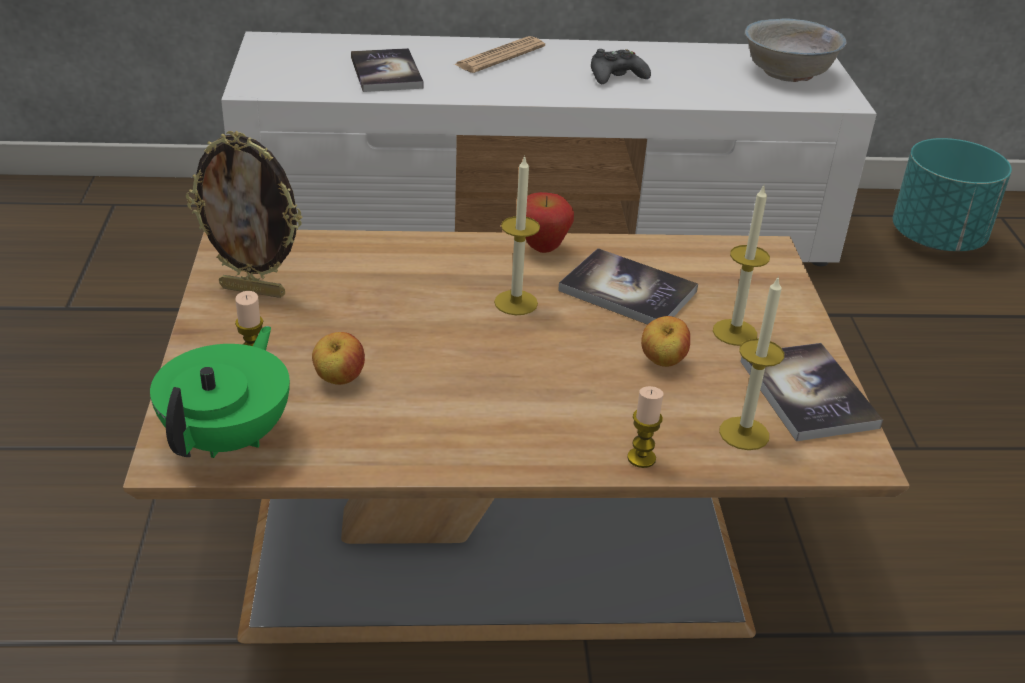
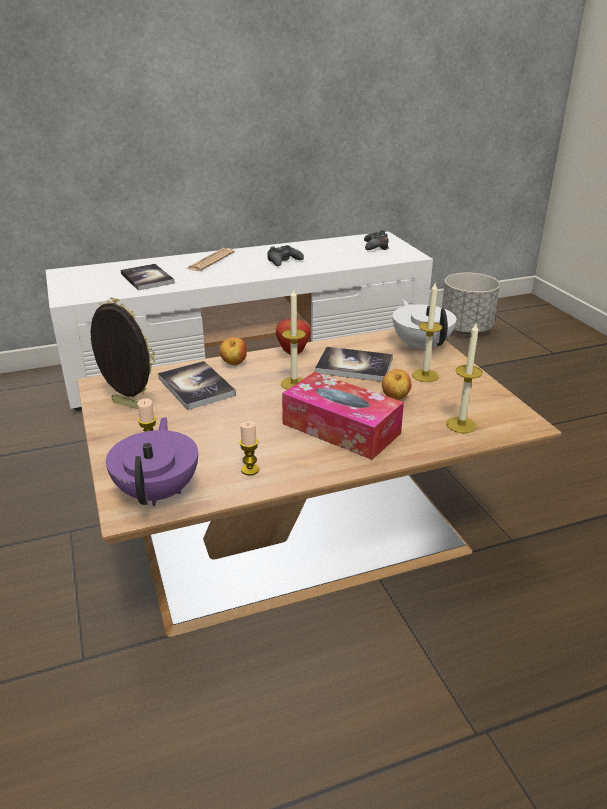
camera: 15 degrees left, 5 degrees down
green teapot [150,326,290,458] -> purple teapot [106,417,198,506]
picture frame [186,131,302,298] -> picture frame turned 150 degrees counterclockwise [90,297,155,409]
apple [312,332,365,385] -> apple moved to [220,337,247,365]
candle [627,386,664,468] -> candle moved to [239,421,259,475]
book [740,343,883,441] -> book moved to [158,361,236,410]
white bowl [745,18,847,82] -> black game controller [364,230,389,250]
turquoise planter [893,138,1012,252] -> grey planter [442,273,500,334]
none -> tissue box [282,372,404,460]
none -> white teapot [392,299,456,350]

